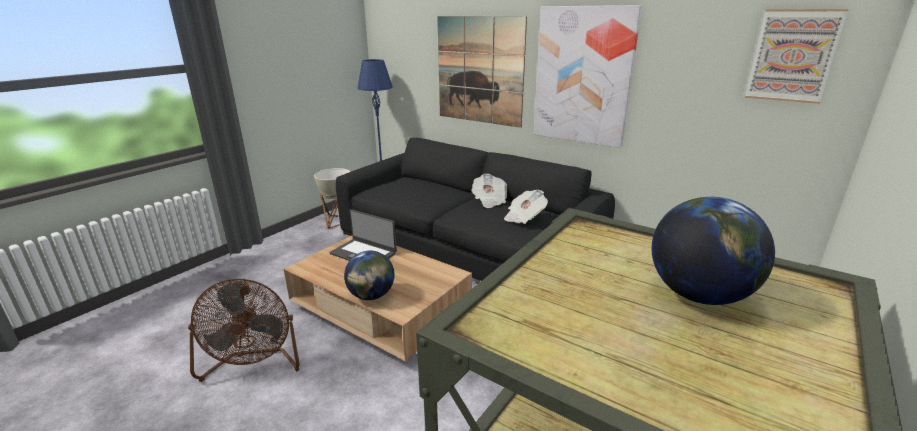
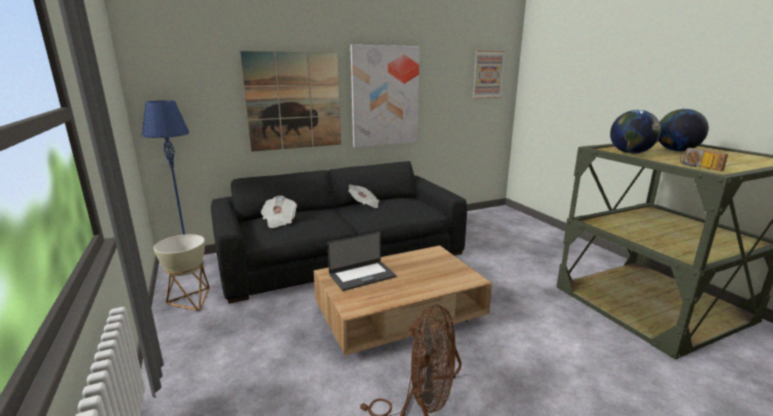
camera: 60 degrees left, 5 degrees down
globe [344,251,395,300] -> globe moved to [610,110,661,154]
newspaper [504,190,548,224] -> newspaper moved to [261,196,297,228]
none -> radio [680,148,728,171]

